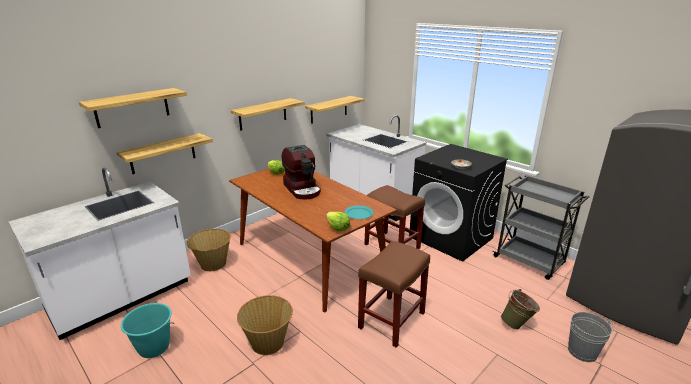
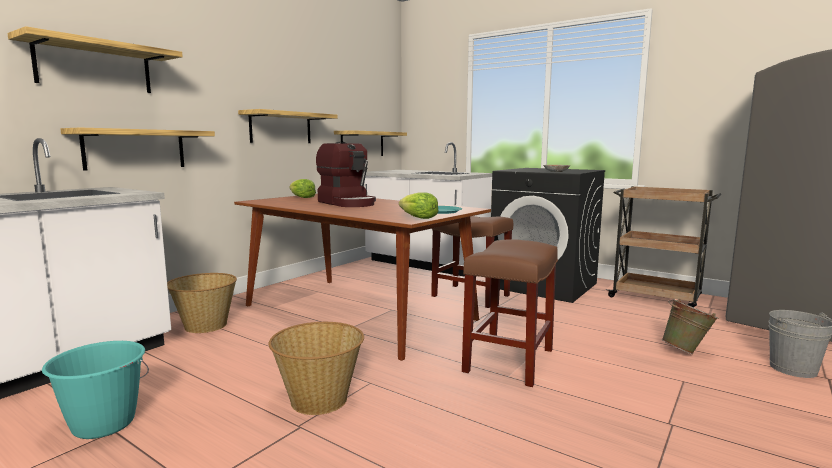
camera: 10 degrees left, 15 degrees down
grey cart [492,175,589,280] -> brown cart [606,186,721,307]

